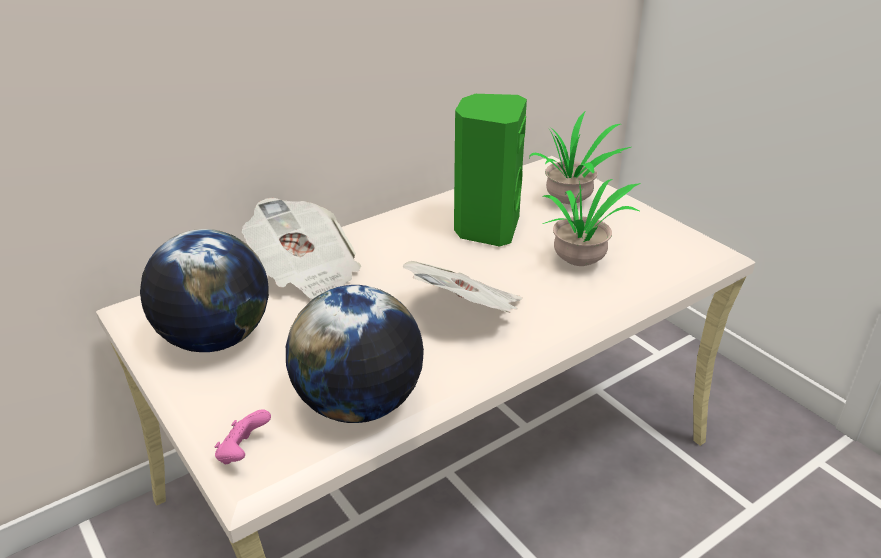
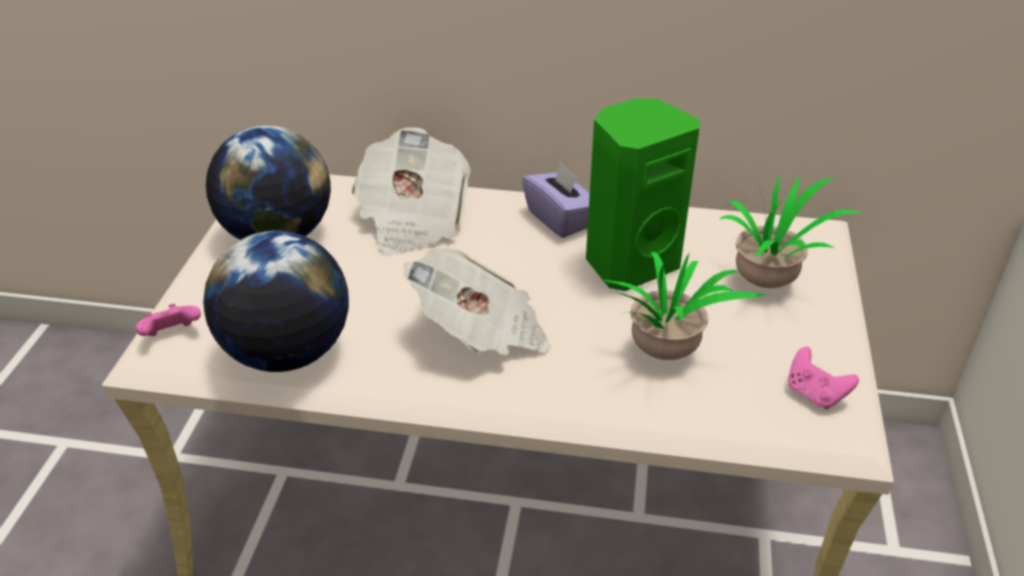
camera: 45 degrees right, 5 degrees up
none -> purple tissue box [522,161,590,238]
none -> pink game controller [788,347,859,409]

